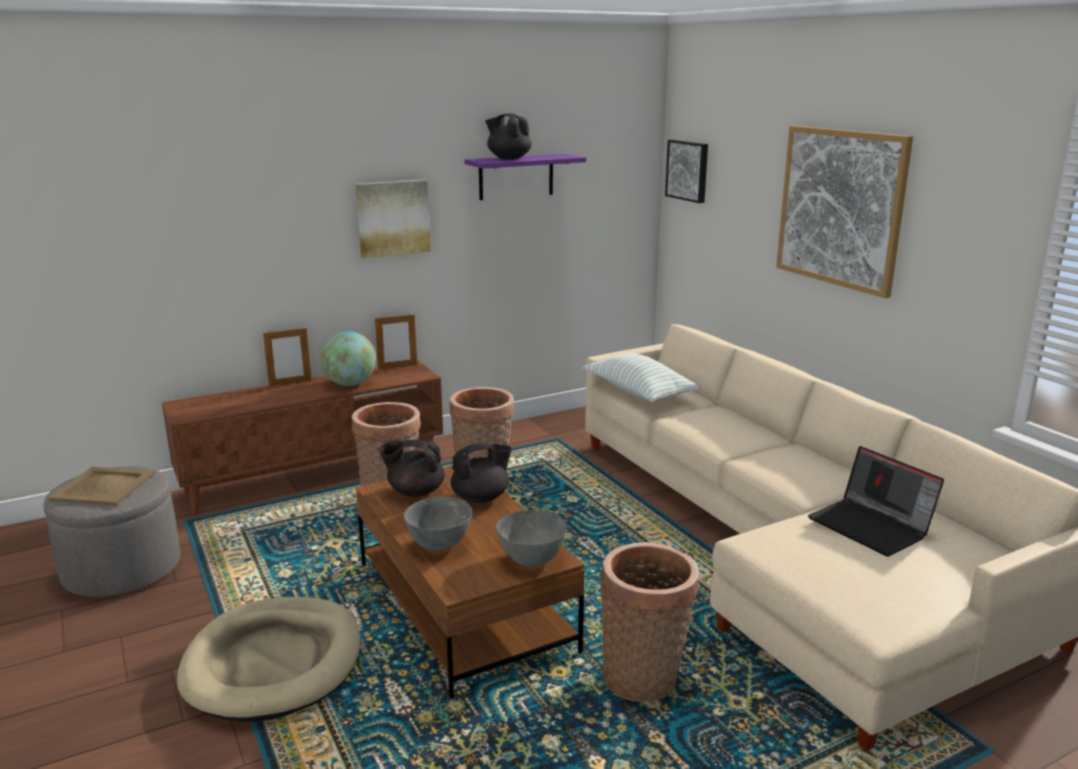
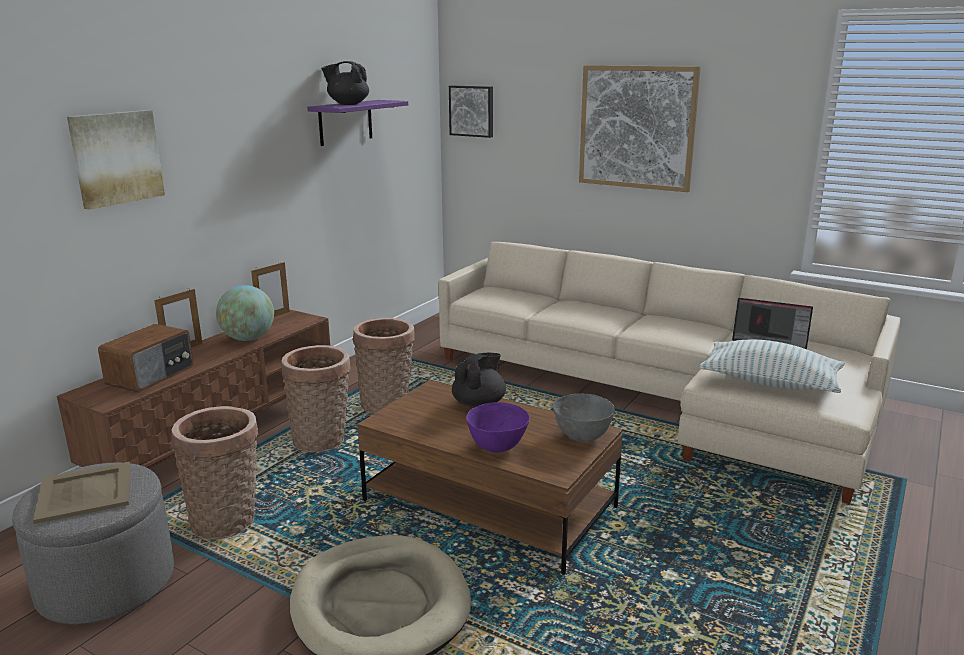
camera: 30 degrees left, 0 degrees up
picture [356,179,431,259] -> picture moved to [67,110,165,210]
black teapot [379,440,445,497] -> none
grey bowl [404,496,472,551] -> purple bowl [466,402,530,453]
pillow [582,353,701,402] -> pillow moved to [699,340,845,393]
basket [600,542,699,702] -> basket moved to [171,406,258,540]
none -> radio [98,324,194,392]

